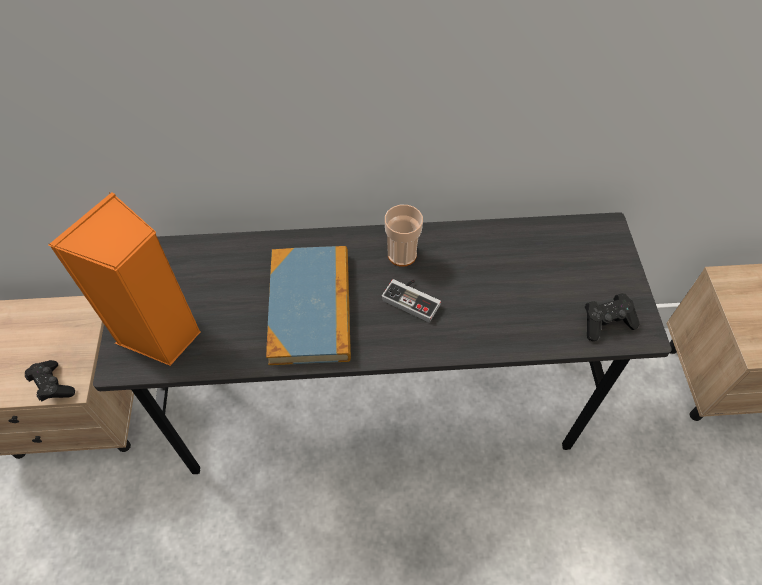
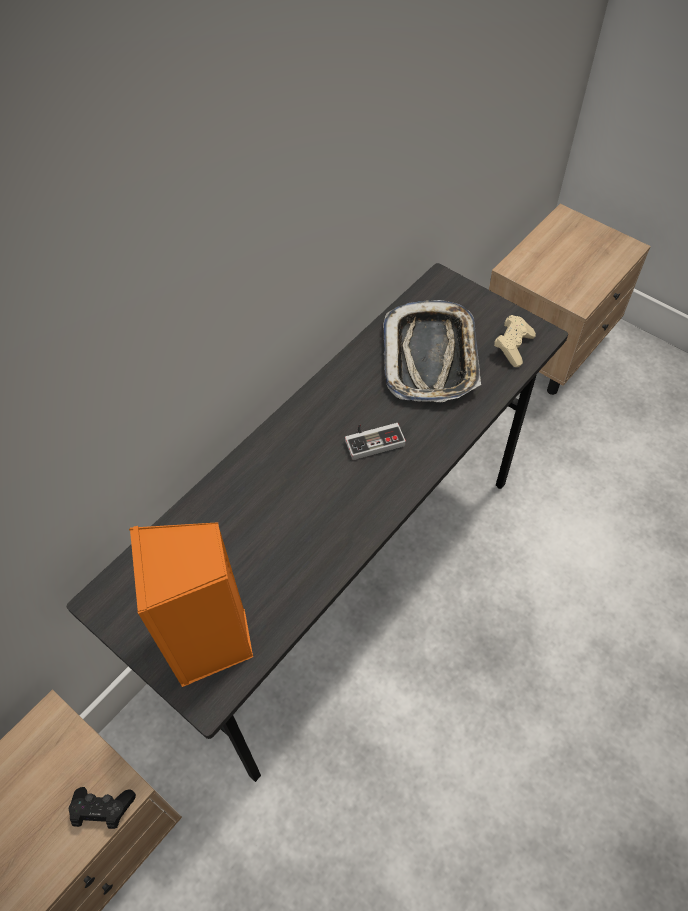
camera: 45 degrees left, 0 degrees up
book [266,246,351,365] -> none
cup [385,205,423,267] -> none
black game controller [585,293,640,341] -> beige game controller [494,315,536,367]
none -> tray [383,300,481,402]

